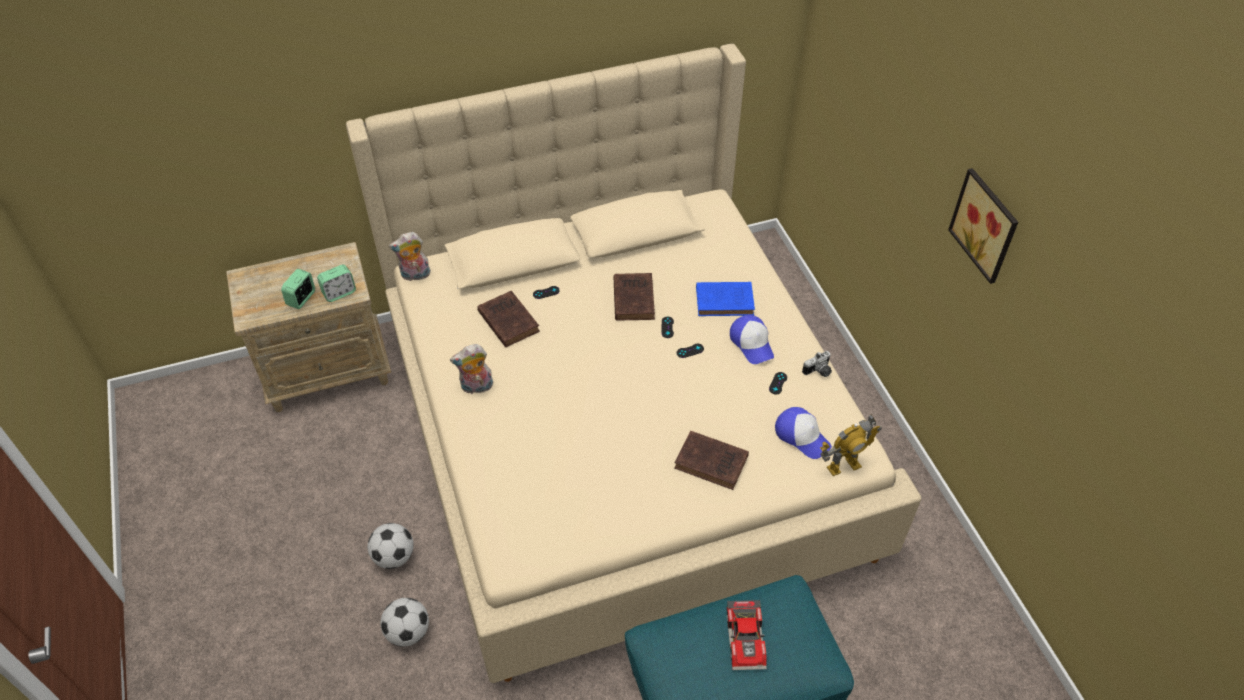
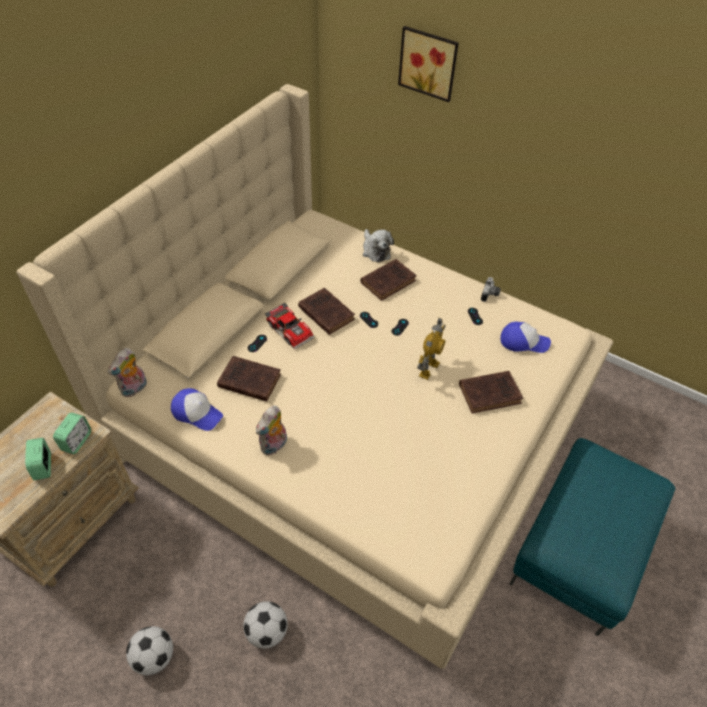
camera: 40 degrees left, 0 degrees up
football [381,598,429,647] -> football moved to [126,626,173,675]
blue book [696,282,755,316] -> brown book [361,259,417,301]
toy car [727,600,767,670] -> toy car moved to [265,302,315,350]
cap [730,315,774,364] -> cap moved to [171,388,223,431]
toy robot [820,415,882,476] -> toy robot moved to [417,318,445,380]
picture [948,168,1018,284] -> picture moved to [398,26,459,102]
none -> plush toy [363,229,394,263]

